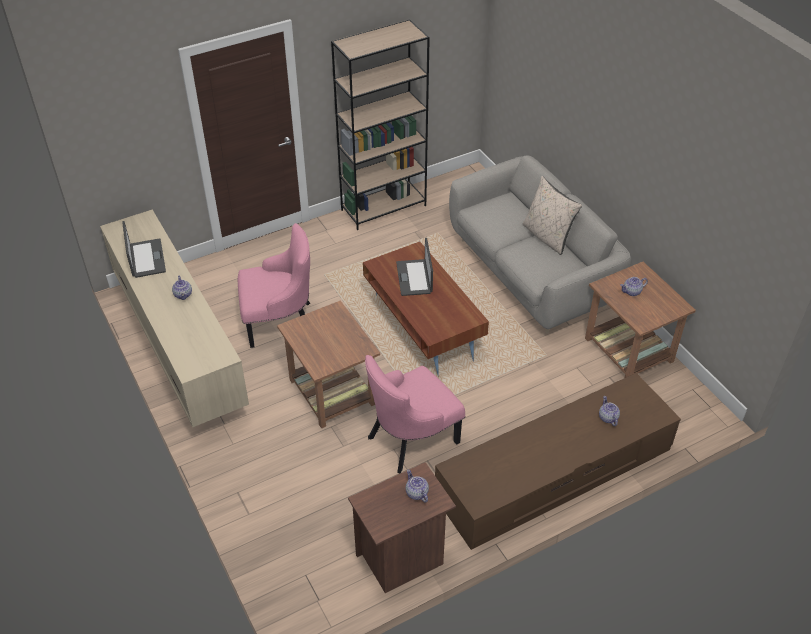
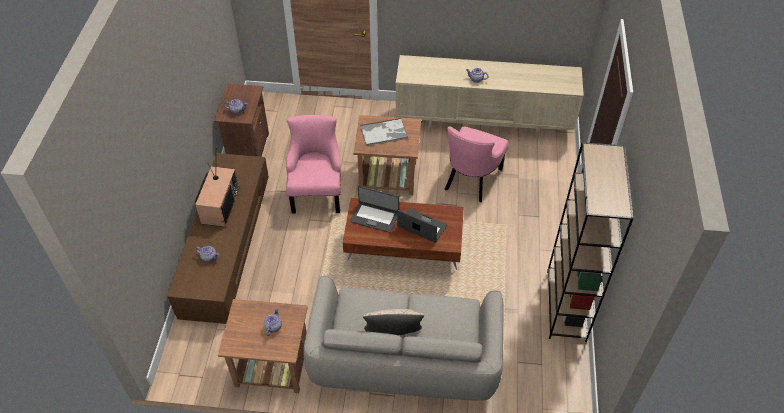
camera: 125 degrees right, 5 degrees up
laptop [122,221,166,278] -> laptop moved to [350,186,399,233]
none -> television [195,163,239,227]
none -> tray [360,118,408,146]

